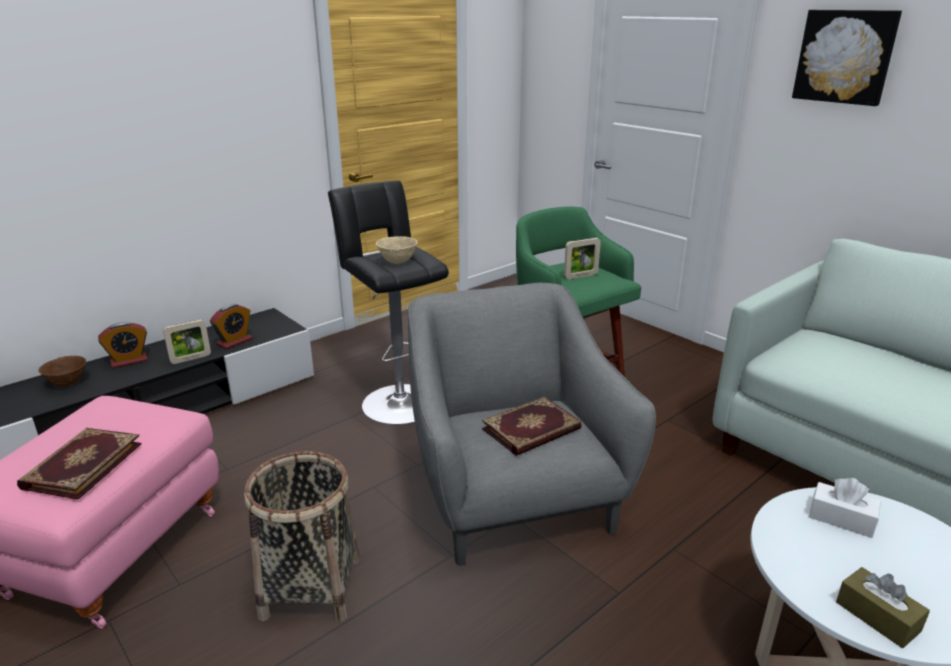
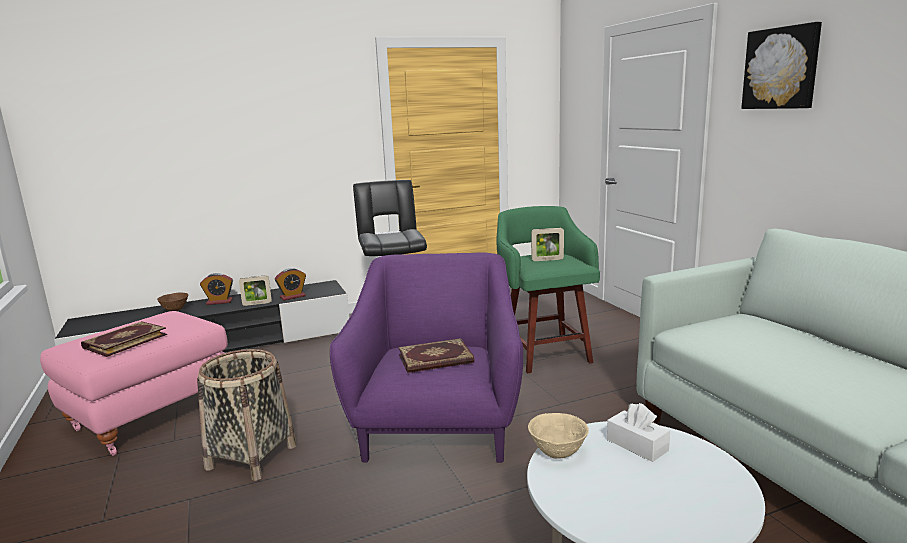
camera: 20 degrees right, 10 degrees down
beige bowl [376,236,418,264] -> beige bowl moved to [528,413,589,459]
grey armchair [408,283,656,566] -> purple armchair [330,252,523,463]
brown tissue box [836,567,930,648] -> none

